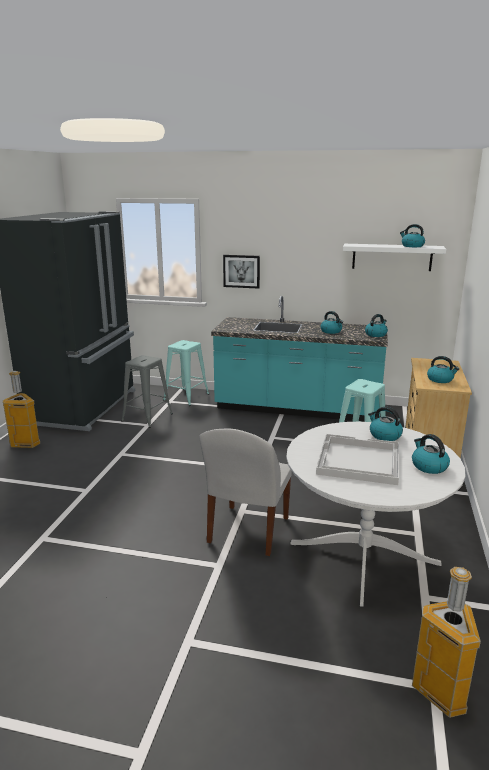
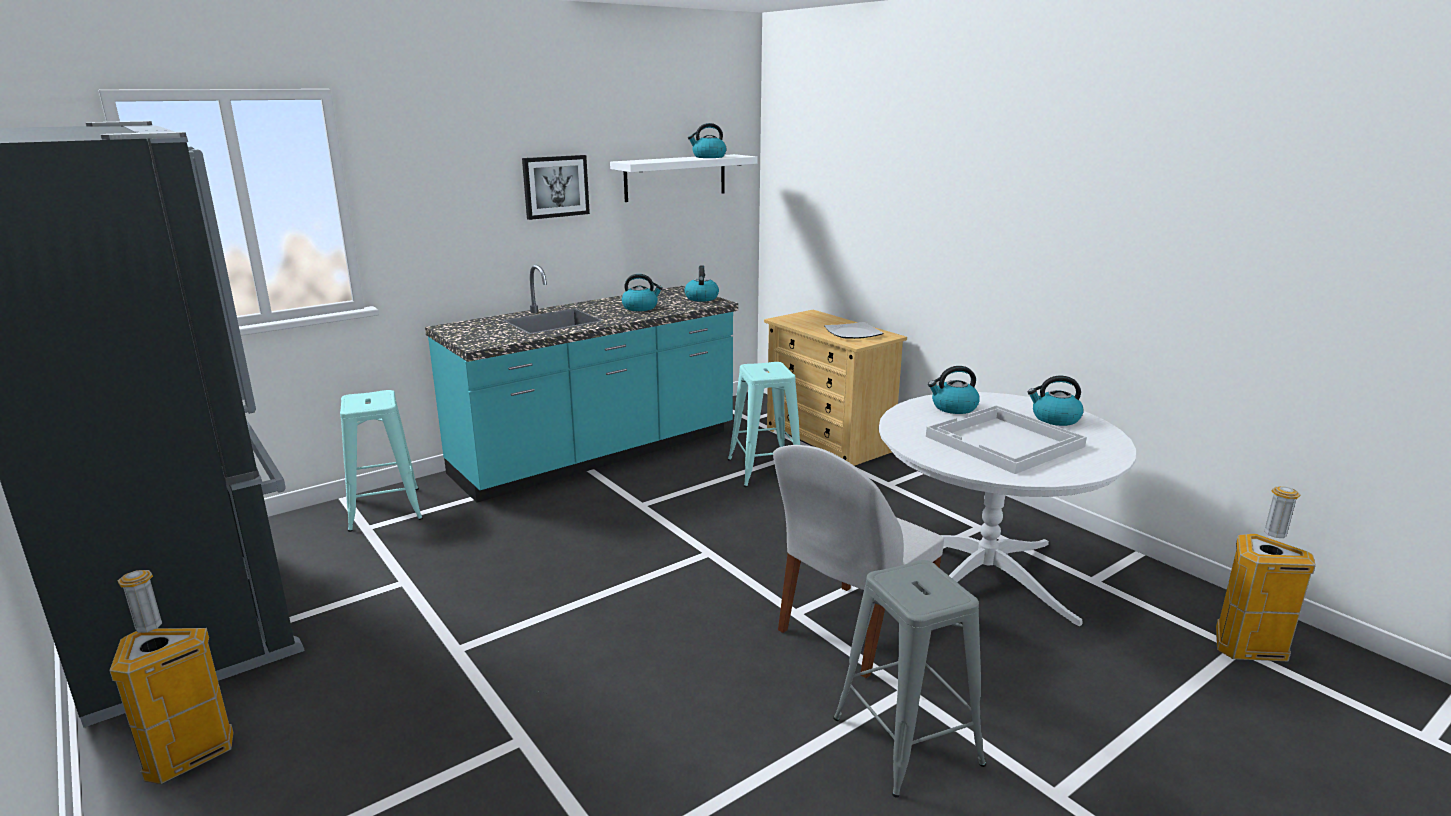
camera: 50 degrees left, 0 degrees up
grey stool [121,355,173,428] -> grey stool moved to [833,560,986,798]
white chair [199,429,292,556] -> white chair turned 75 degrees clockwise [773,445,944,678]
picture [223,255,260,289] -> picture moved to [522,155,590,220]
kettle [427,356,459,383] -> plate [824,322,884,339]

